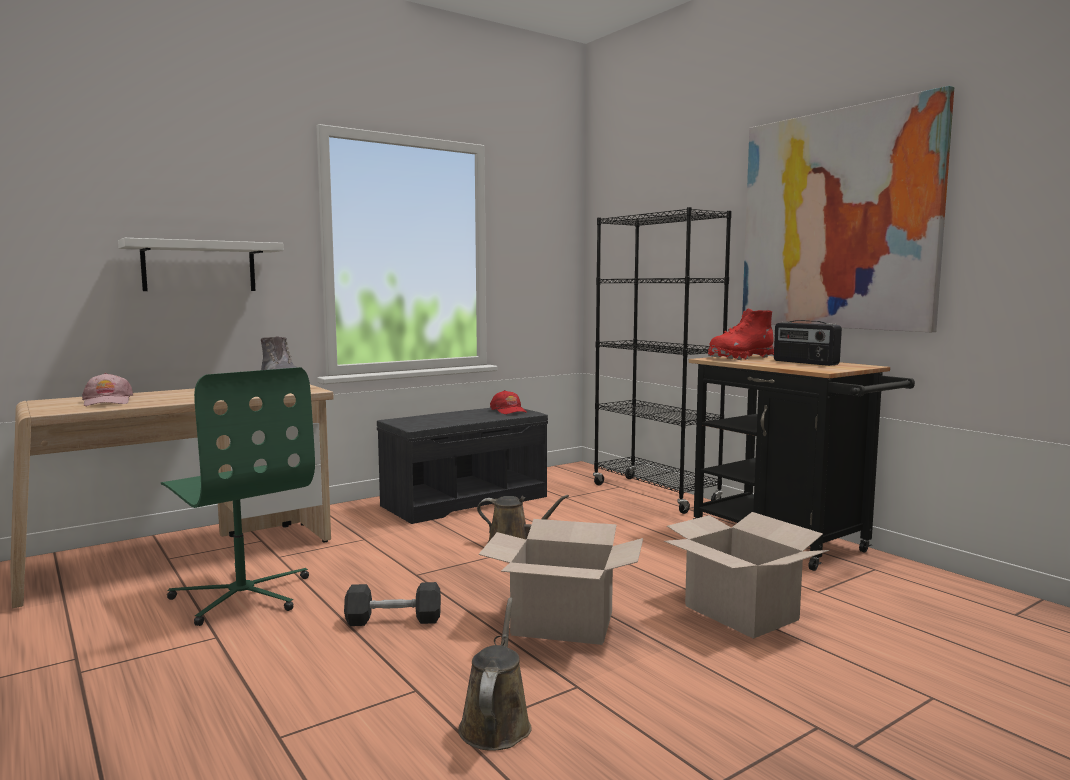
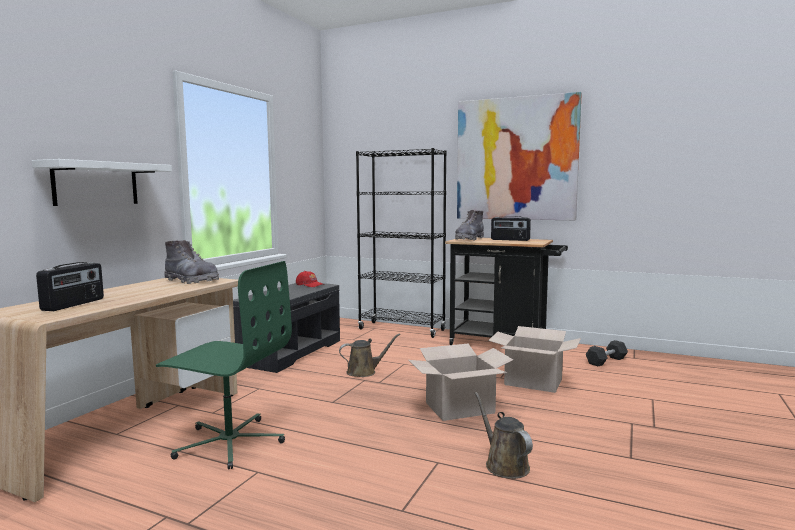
camera: 30 degrees left, 0 degrees up
pink cap [82,373,133,406] -> radio [36,262,104,311]
black dumbbell [344,582,441,626] -> black dumbbell moved to [586,340,628,366]
red boot [708,308,774,360] -> grey boot [455,210,484,241]

